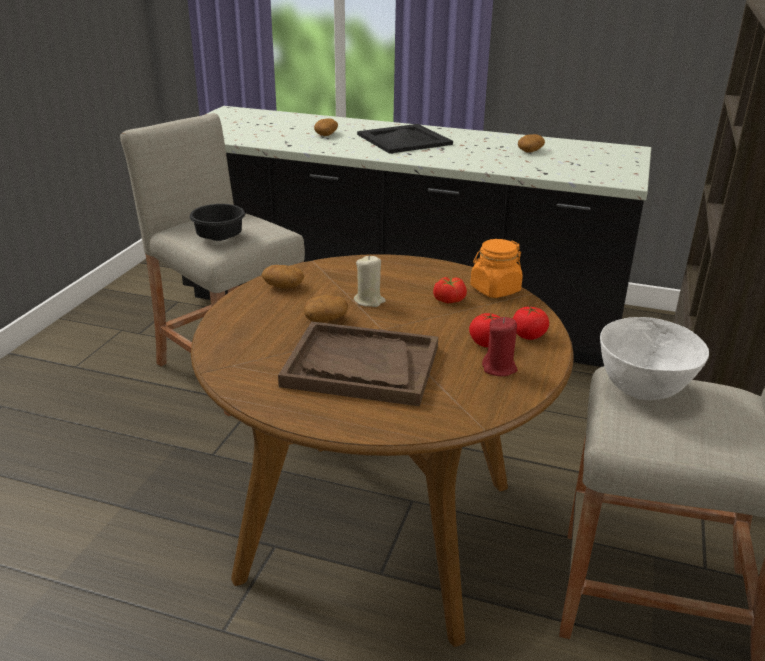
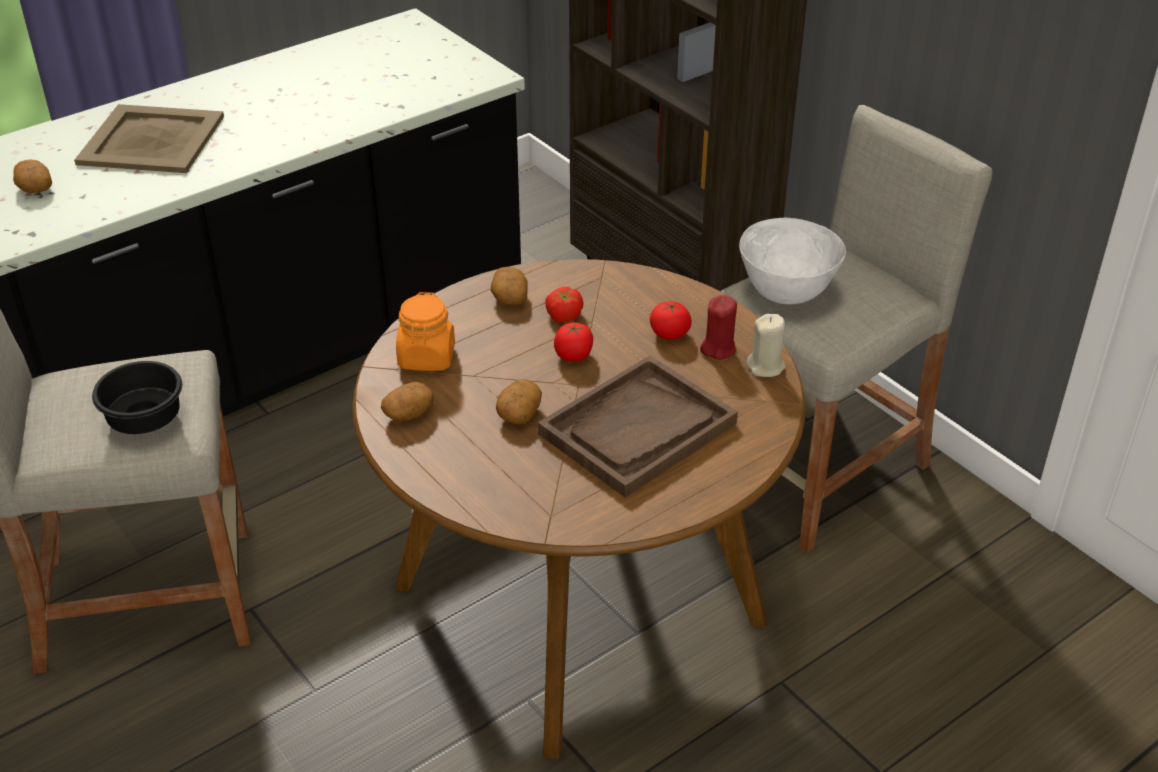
camera: 55 degrees left, 10 degrees up
beige candle [354,255,386,307] -> beige candle moved to [747,314,786,377]
black tray [357,124,453,154] -> beige tray [74,104,224,173]
orange jar [470,239,523,298] -> orange jar moved to [396,292,455,371]
tomato [513,306,549,340] -> tomato moved to [554,322,593,362]
potato [518,134,545,153] -> potato moved to [491,267,528,305]

